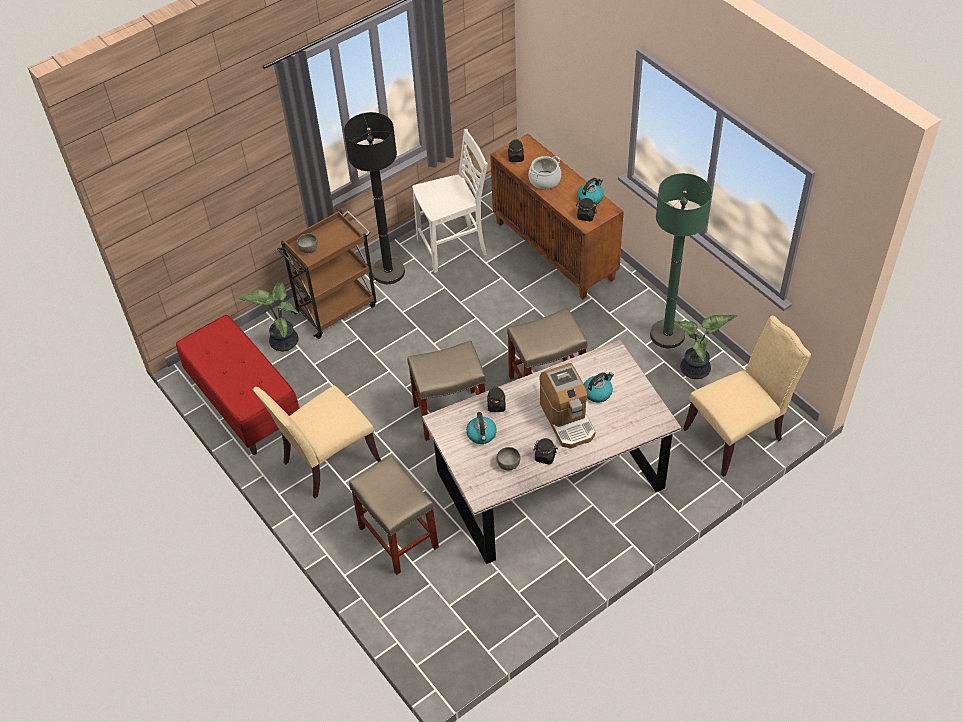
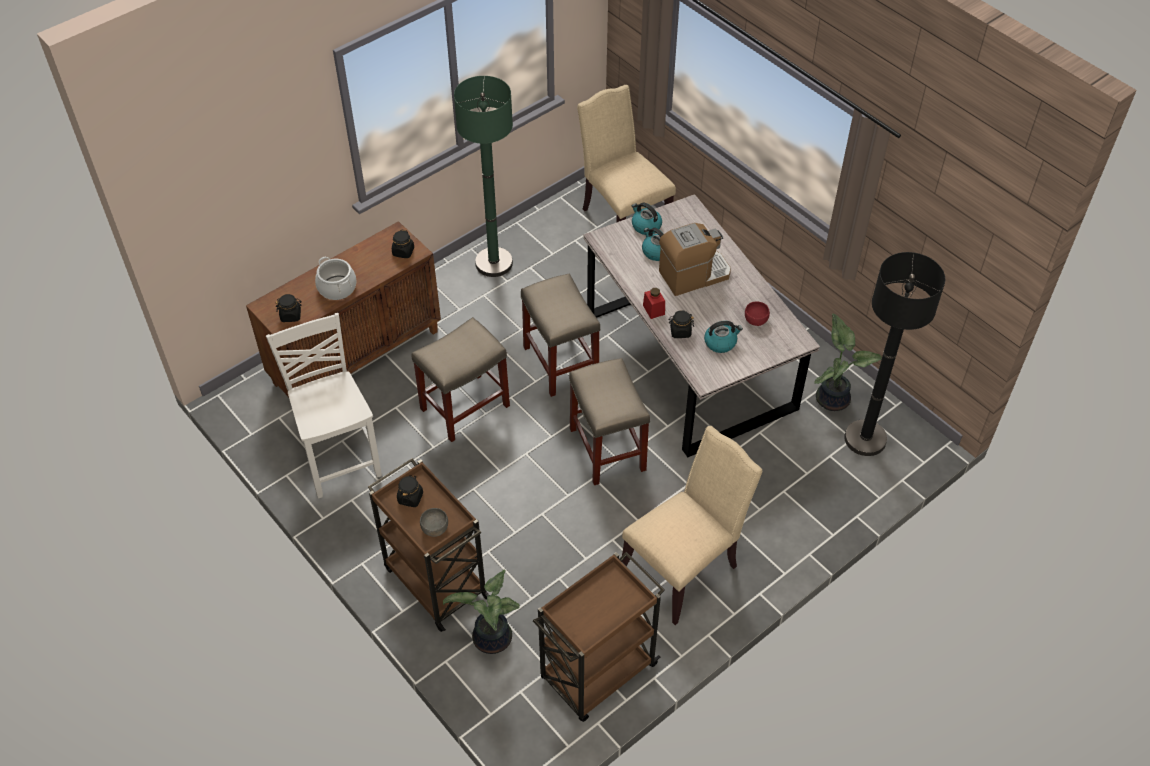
camera: 95 degrees left, 0 degrees up
red bench [176,315,300,455] -> brown cart [533,552,665,722]
beige chair [253,386,381,498] -> beige chair turned 90 degrees counterclockwise [622,426,762,625]
black floor lamp [344,112,405,284] -> black floor lamp moved to [844,252,945,456]
beige stool [349,456,439,575] -> beige stool moved to [411,317,510,442]
grey bowl [496,447,520,470] -> red bowl [745,301,770,326]
black jar [533,438,558,465] -> black jar moved to [397,475,423,507]
kettle [577,178,604,205] -> kettle moved to [632,203,662,235]
potted plant [674,315,738,379] -> potted plant moved to [814,314,882,411]
none -> red jar [643,288,665,319]

